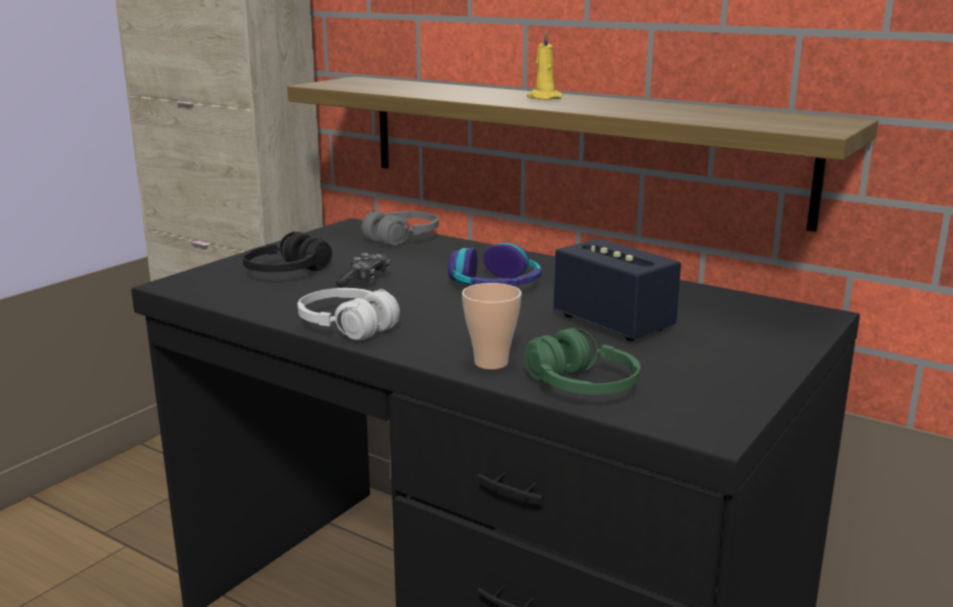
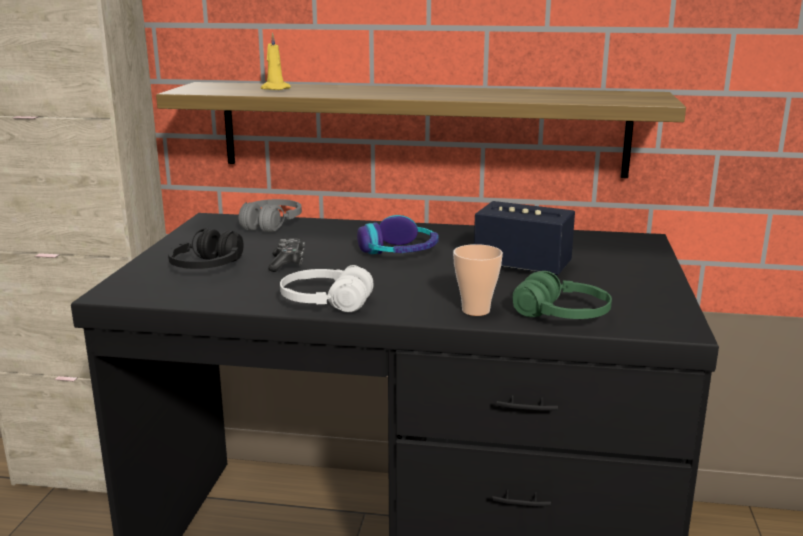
camera: 25 degrees left, 0 degrees up
yellow candle [527,31,563,100] -> yellow candle moved to [261,33,291,90]

